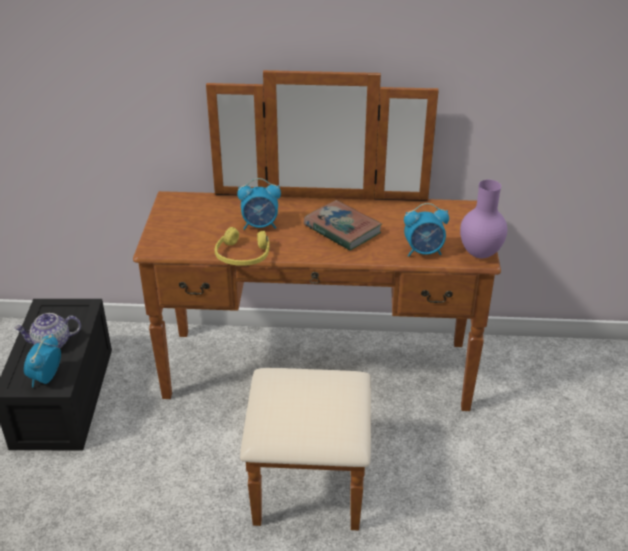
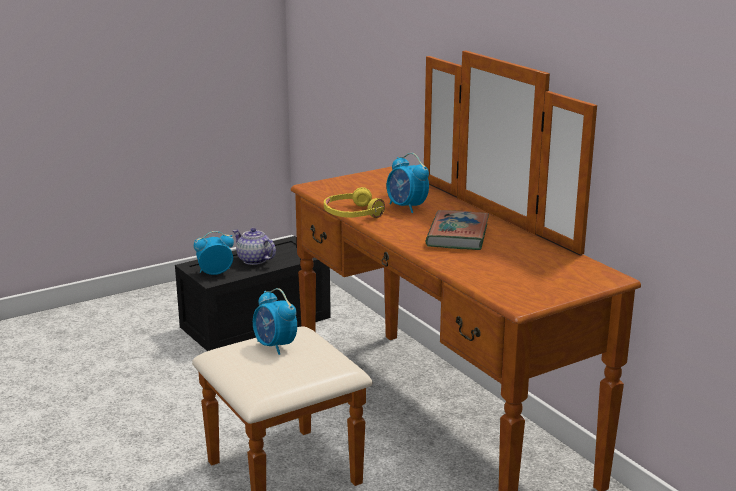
camera: 55 degrees right, 15 degrees down
alarm clock [404,203,449,257] -> alarm clock moved to [253,288,297,355]
purple vase [460,180,507,258] -> none

